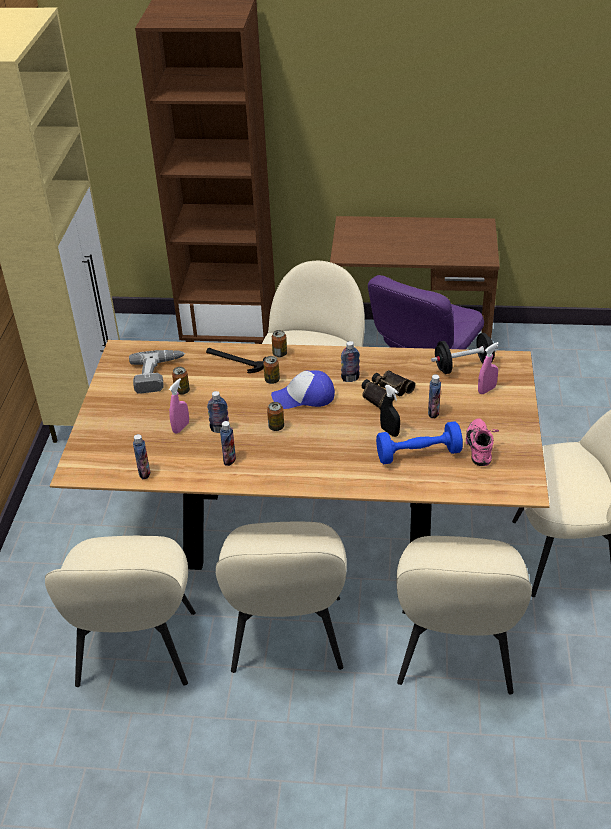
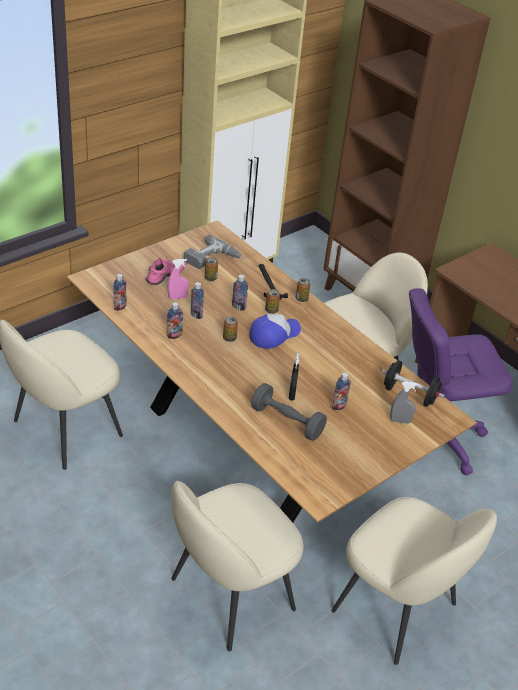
camera: 40 degrees right, 0 degrees up
beige chair [216,522,347,673] -> none
cap [271,370,335,409] -> cap turned 105 degrees clockwise [250,314,301,349]
bottle [341,341,360,382] -> bottle moved to [232,274,248,311]
binoculars [362,370,415,410] -> none
blue dumbbell [376,421,463,464] -> grey dumbbell [251,383,327,441]
pink shoe [466,418,499,466] -> pink shoe moved to [146,256,186,285]
pink spray bottle [478,342,499,394] -> grey spray bottle [390,381,419,424]

